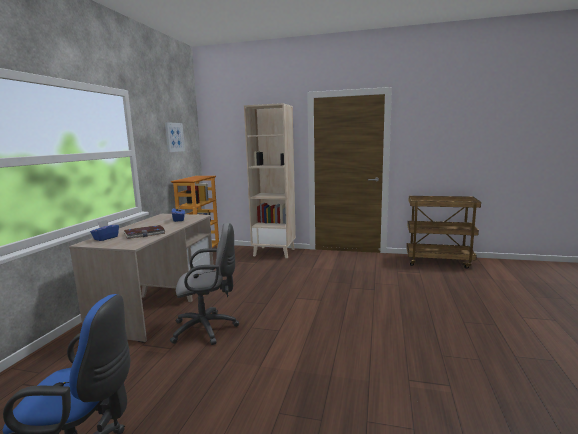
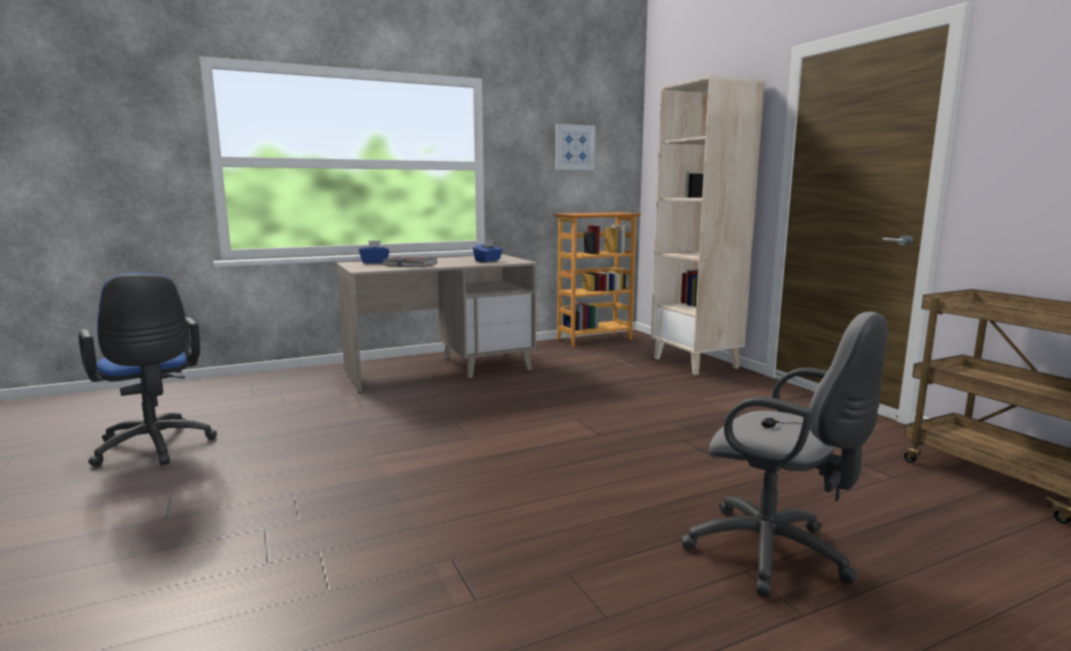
camera: 50 degrees right, 0 degrees up
grey office chair [170,223,239,345] -> grey office chair moved to [681,312,888,597]

